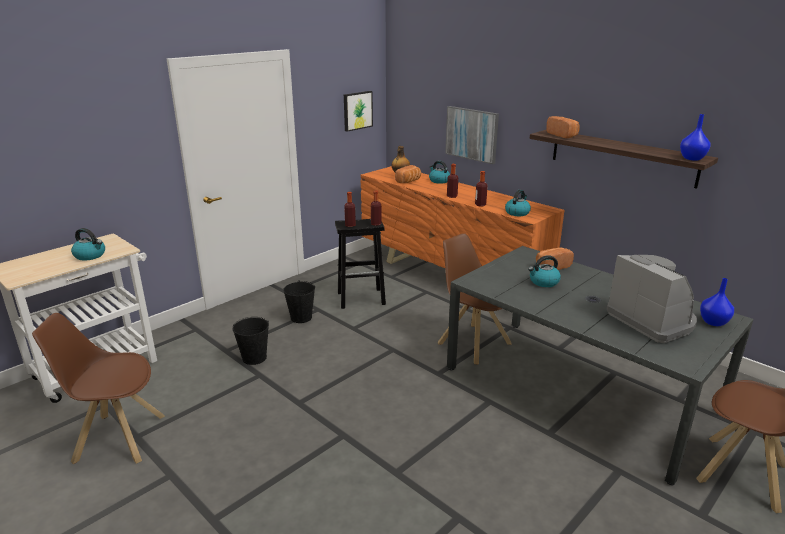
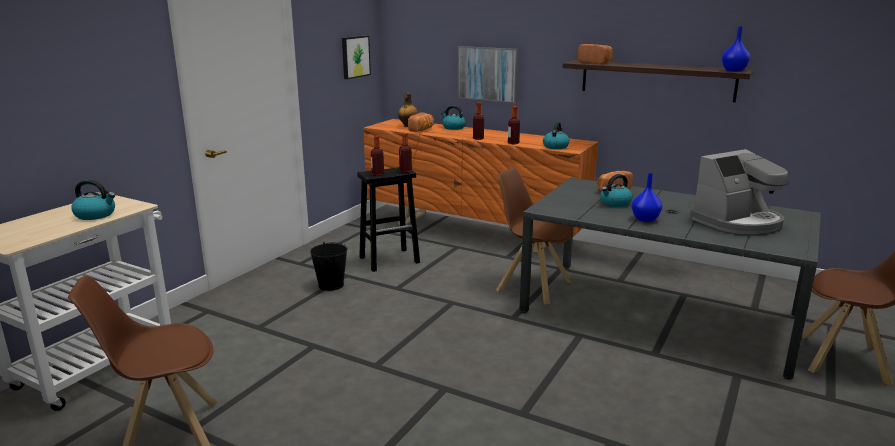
camera: 15 degrees left, 5 degrees down
black bucket [232,317,269,365] -> none
coffee machine [607,255,697,343] -> coffee machine turned 105 degrees clockwise [690,149,789,234]
blue vase [700,278,734,326] -> blue vase moved to [632,173,663,222]

